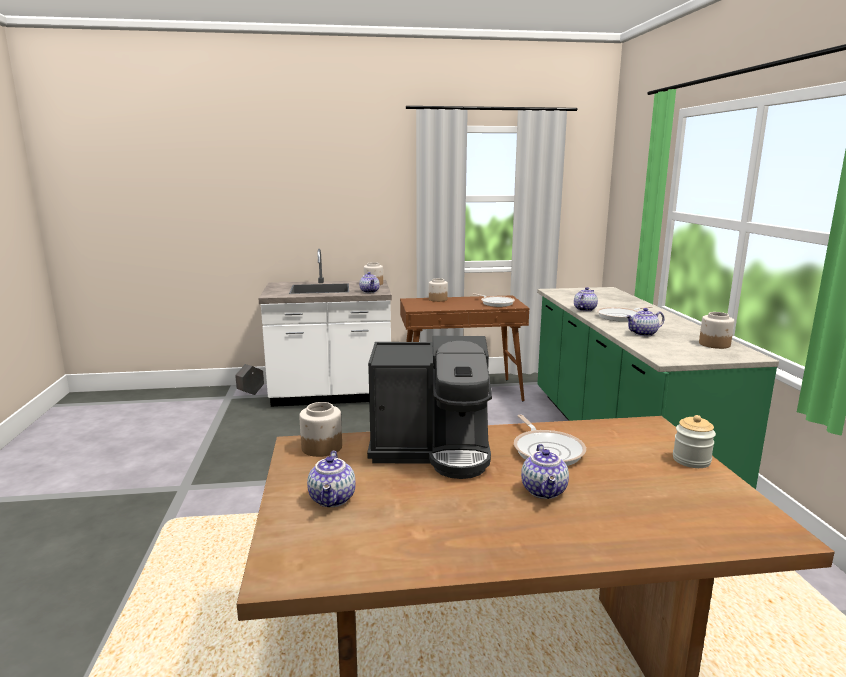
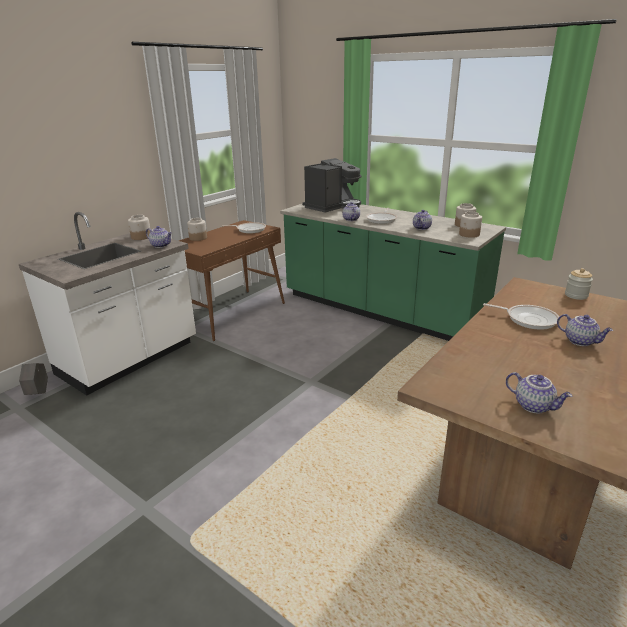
camera: 45 degrees left, 10 degrees up
jar [299,402,342,457] -> jar moved to [459,212,482,238]
coffee machine [367,336,492,479] -> coffee machine moved to [302,158,362,213]

